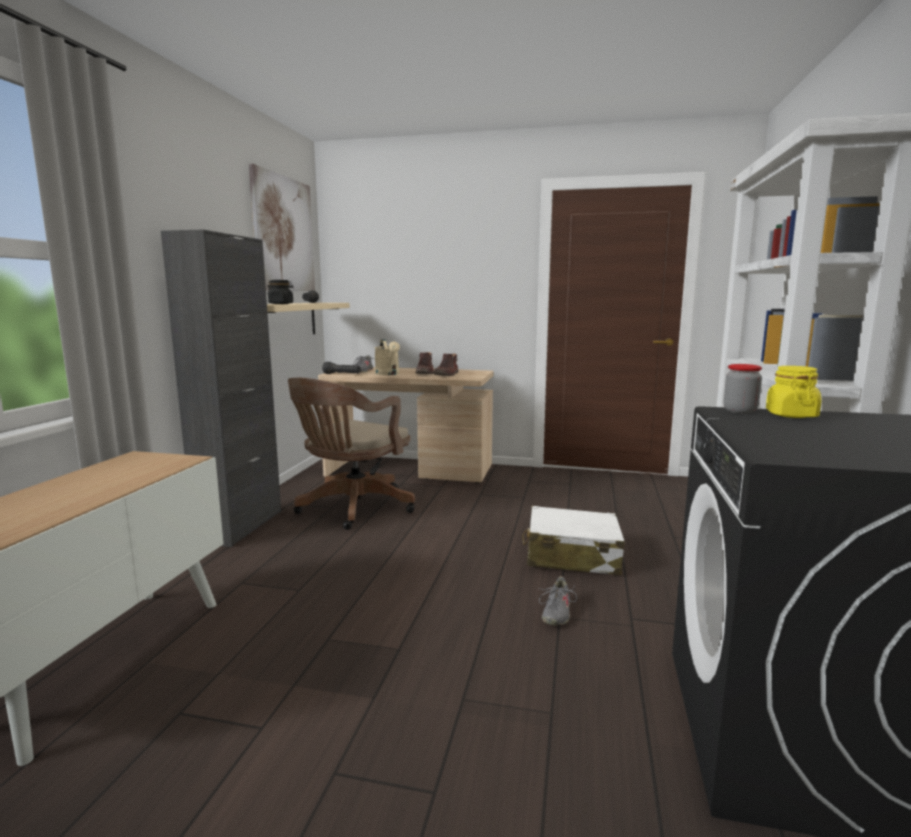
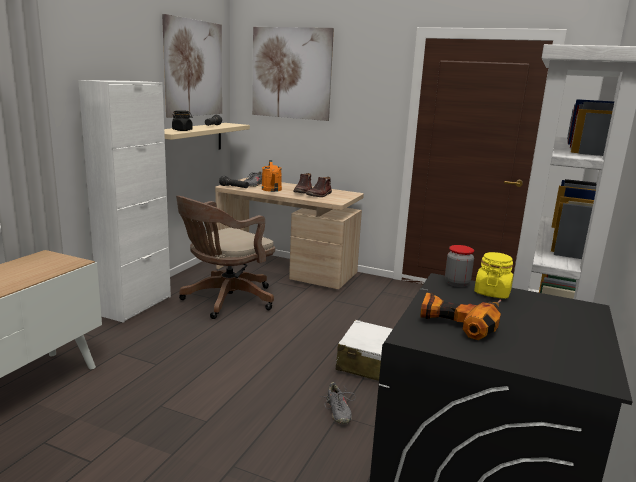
camera: 10 degrees right, 5 degrees up
black cabinet [161,230,281,547] -> white cabinet [78,80,171,323]
beige watering can [375,339,400,375] -> orange watering can [262,160,282,192]
grey shoe [538,577,577,626] -> grey shoe turned 45 degrees counterclockwise [319,382,356,424]
none -> picture [252,27,334,121]
none -> power drill [420,293,501,340]

